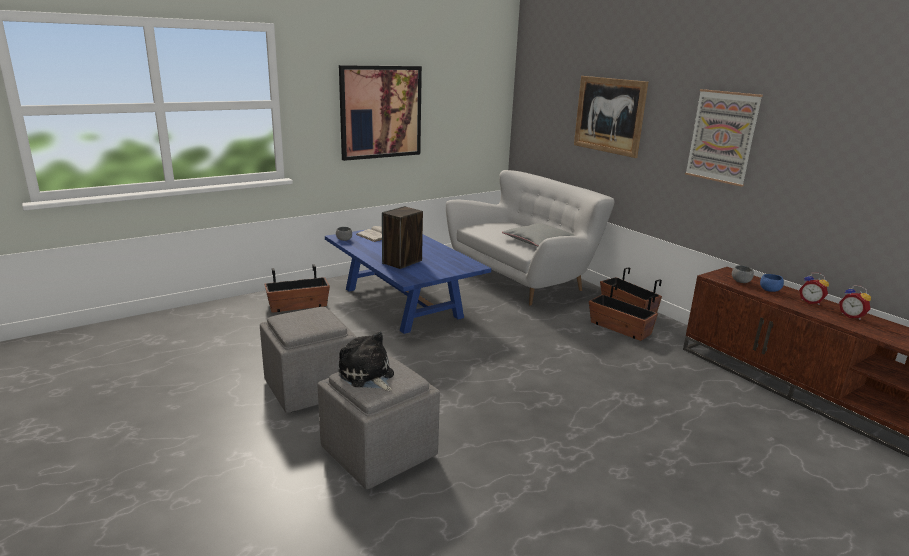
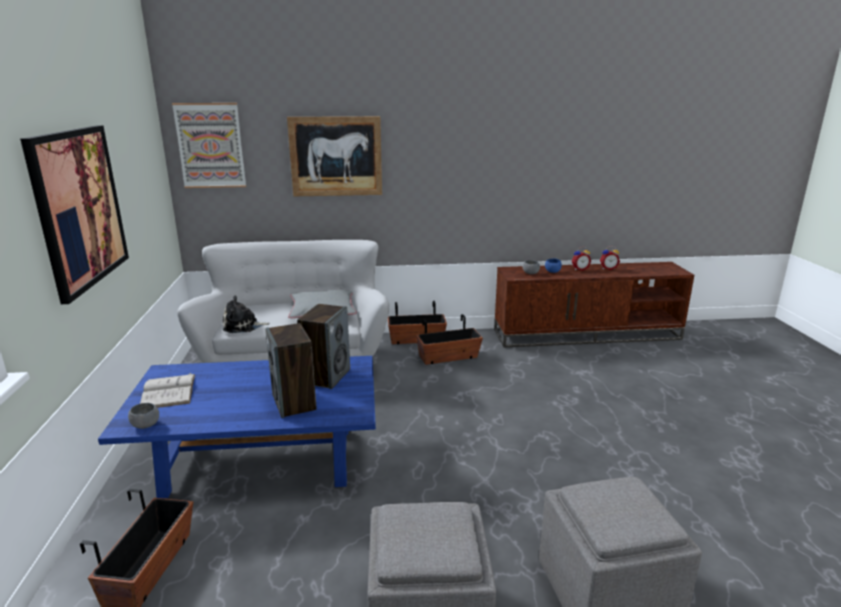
camera: 60 degrees left, 0 degrees up
plush toy [339,332,394,391] -> plush toy moved to [223,295,270,333]
picture [685,89,763,187] -> picture moved to [172,103,246,188]
none -> speaker [297,304,350,389]

